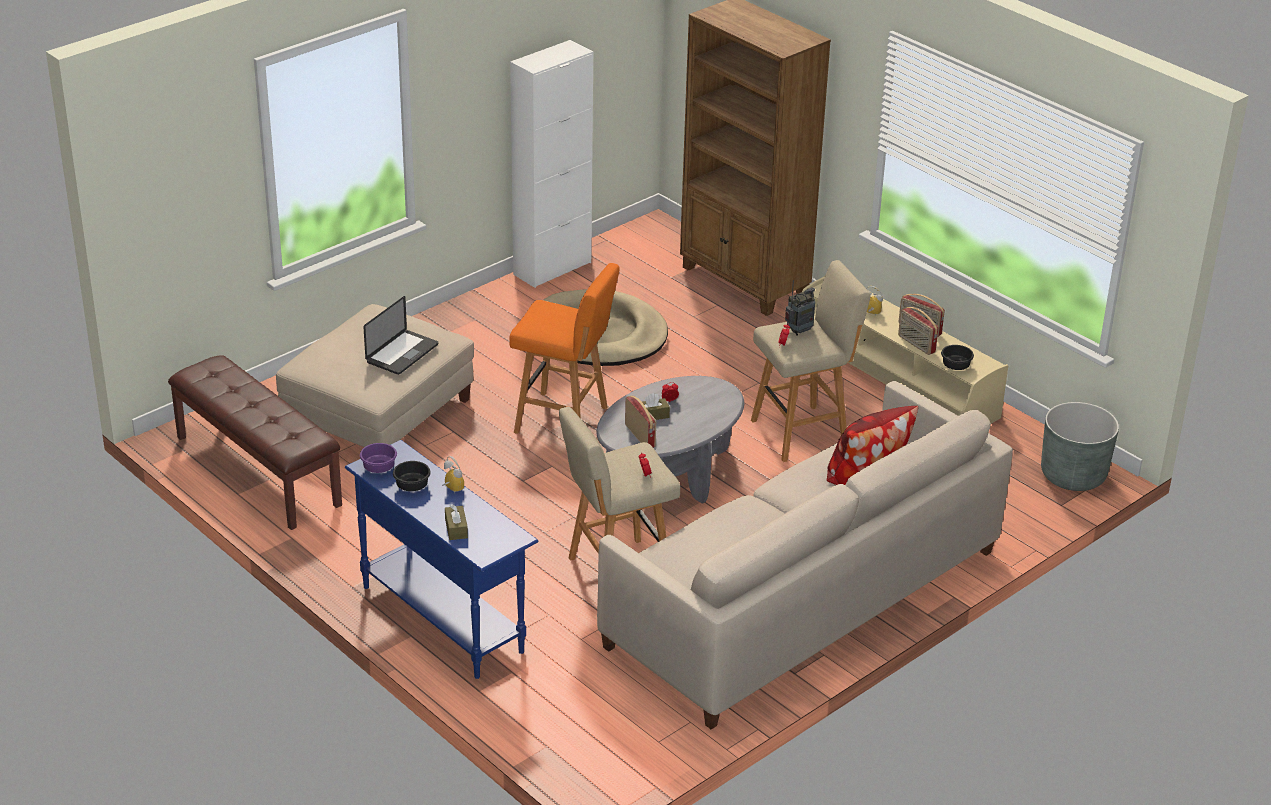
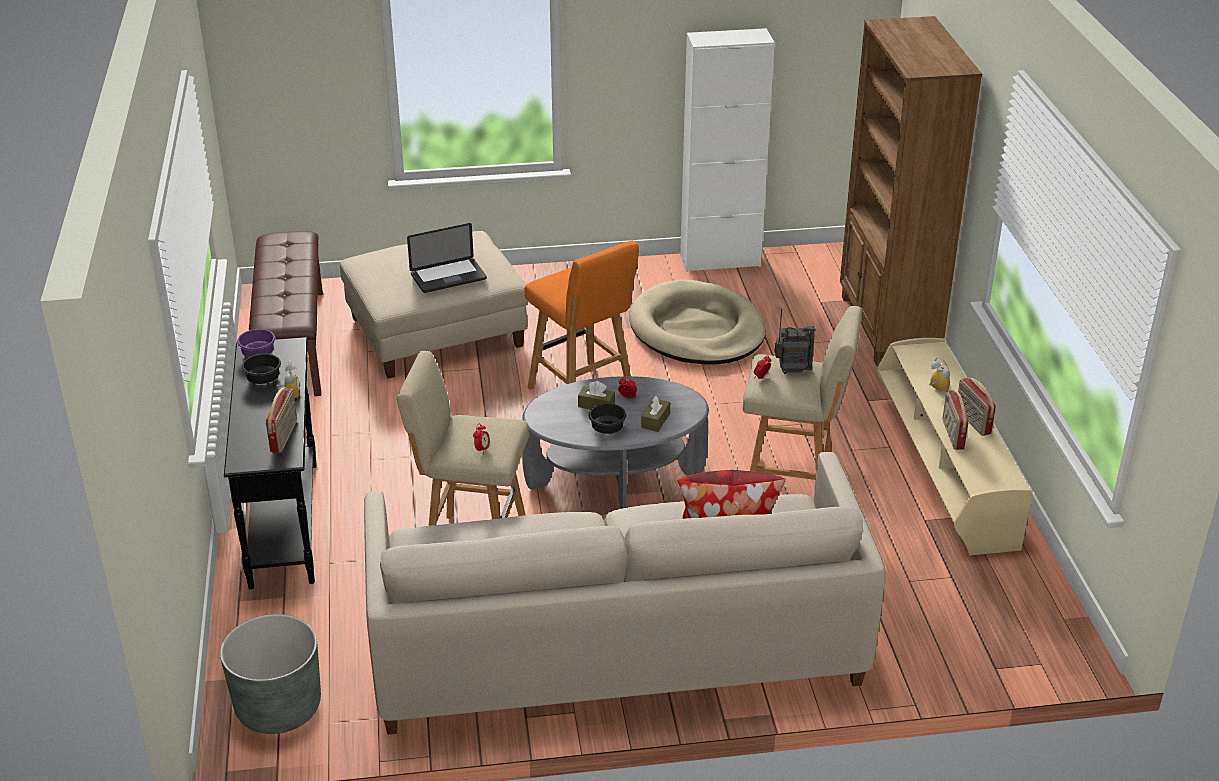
camera: 35 degrees right, 0 degrees up
blue console table [345,440,539,679] -> black console table [224,337,317,590]
brown tissue box [445,504,468,540] -> brown tissue box moved to [641,396,670,432]
radio [625,396,656,448] -> radio moved to [266,387,297,453]
black bowl [941,345,974,370] -> black bowl moved to [589,403,626,434]
grey planter [1041,402,1119,491] -> grey planter moved to [220,614,321,734]

